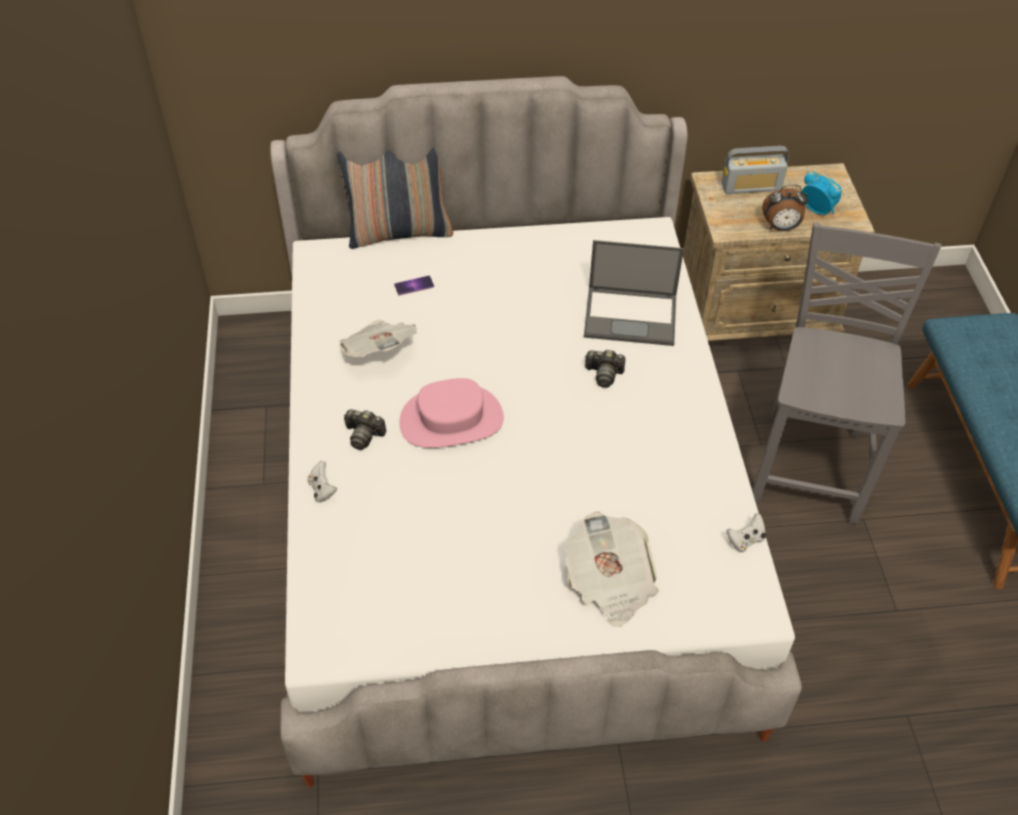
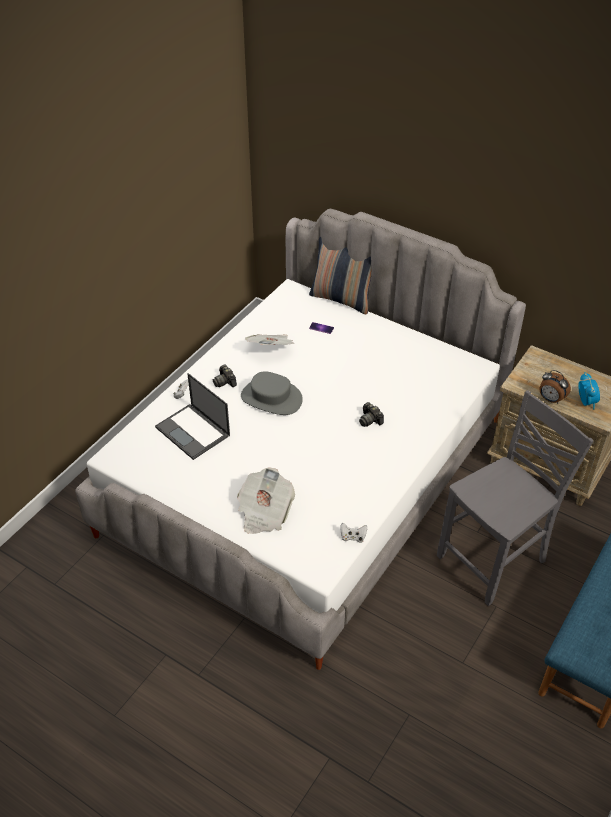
camera: 40 degrees right, 5 degrees down
pink hat [399,378,504,448] -> grey hat [241,371,303,415]
laptop [584,240,684,346] -> laptop moved to [155,373,230,460]
radio [721,146,789,194] -> none

